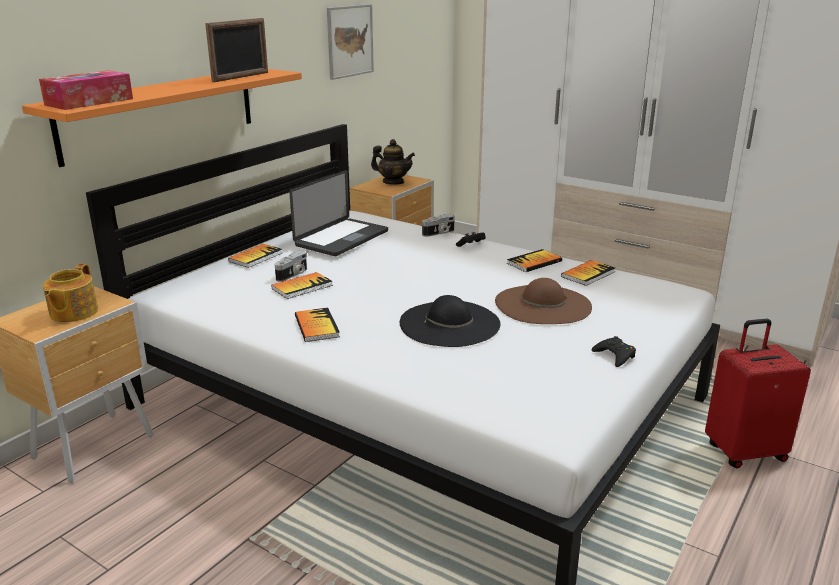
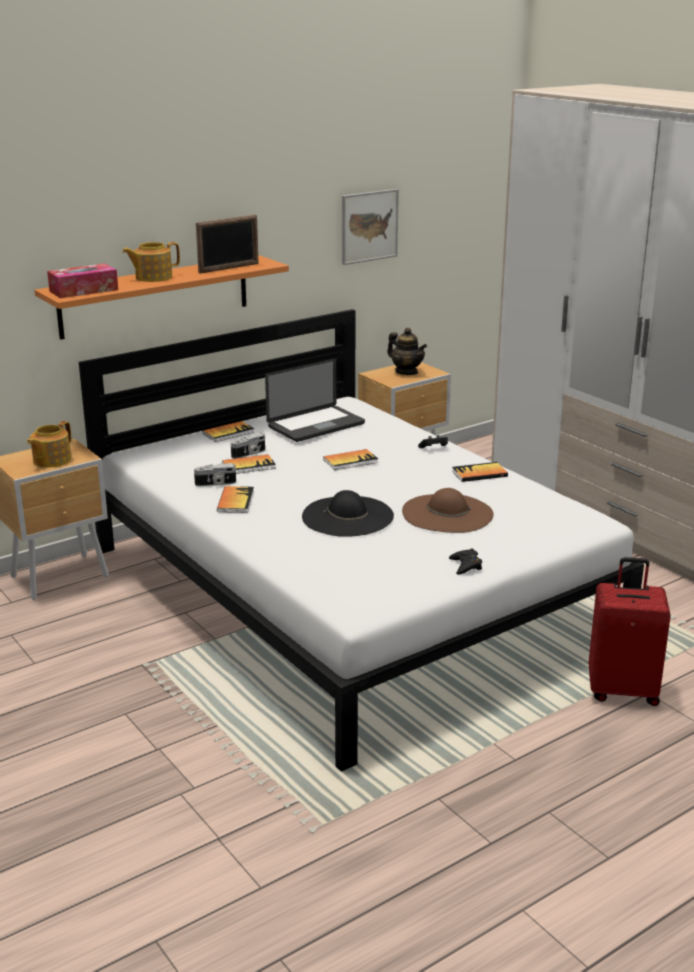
camera: 20 degrees right, 0 degrees up
camera [422,214,455,237] -> camera moved to [194,463,236,486]
book [561,260,615,286] -> book moved to [323,449,378,470]
none -> teapot [122,242,180,282]

